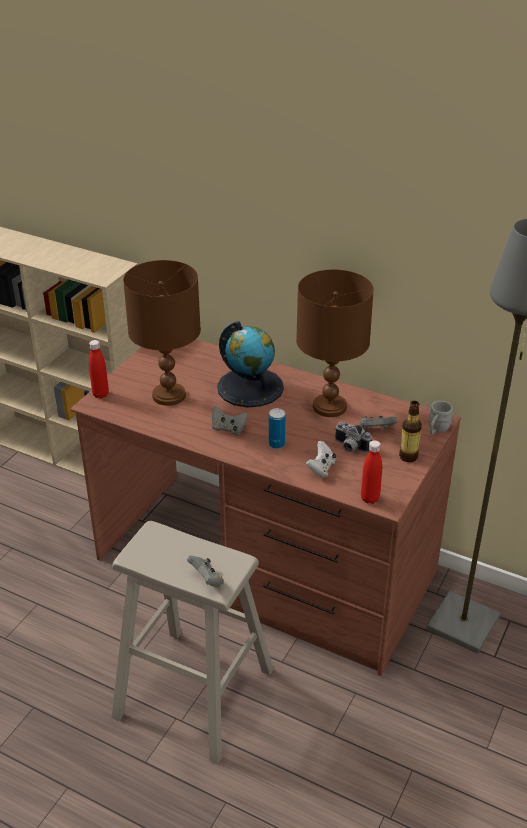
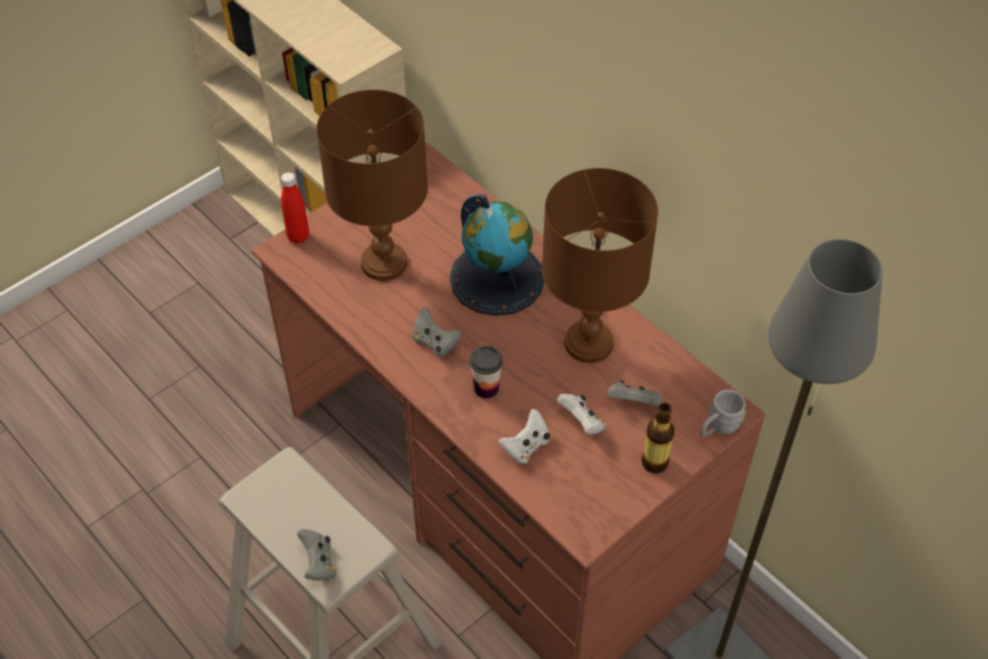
camera: 20 degrees right, 15 degrees up
can [269,408,286,449] -> cup [469,346,503,398]
camera [335,422,372,453] -> white game controller [557,394,605,435]
red bottle [361,440,382,504] -> none

